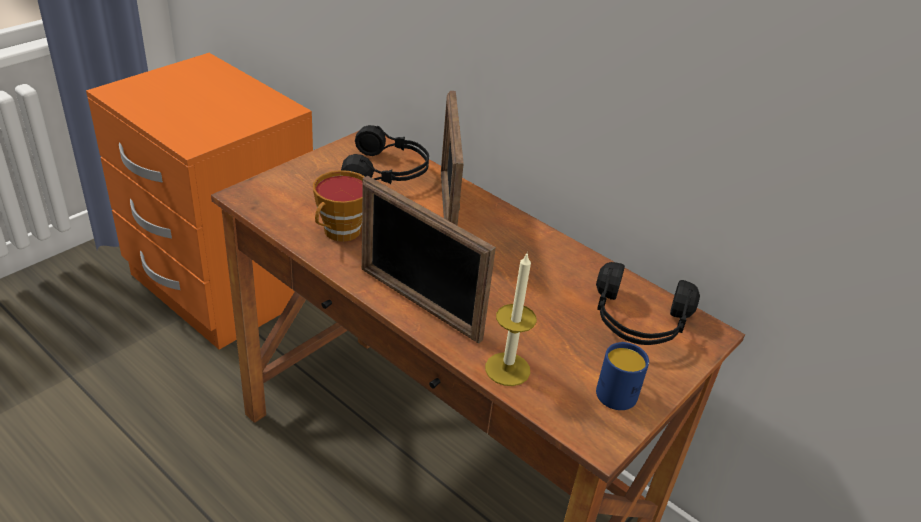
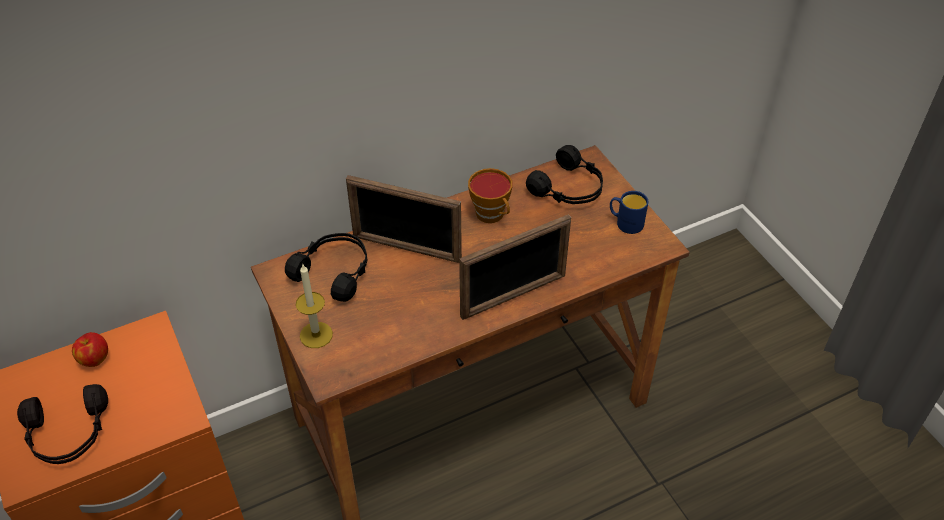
camera: 65 degrees left, 10 degrees up
cup [313,170,365,242] -> cup moved to [468,168,513,223]
candle [485,252,537,386] -> candle moved to [296,265,333,348]
none -> black headphones [17,384,108,464]
none -> apple [72,332,108,367]

